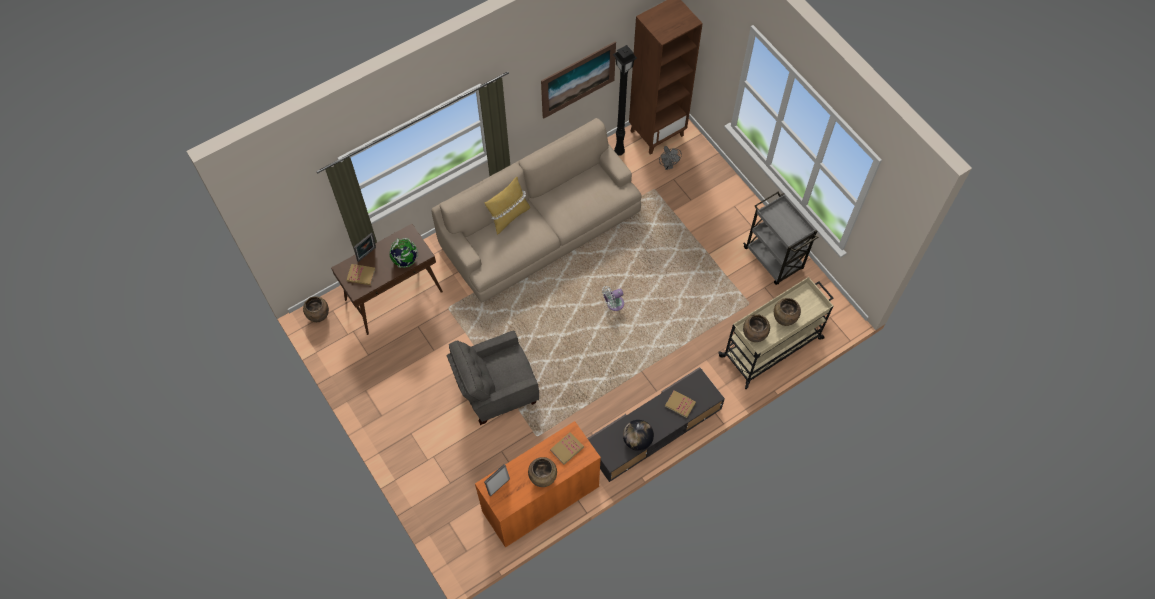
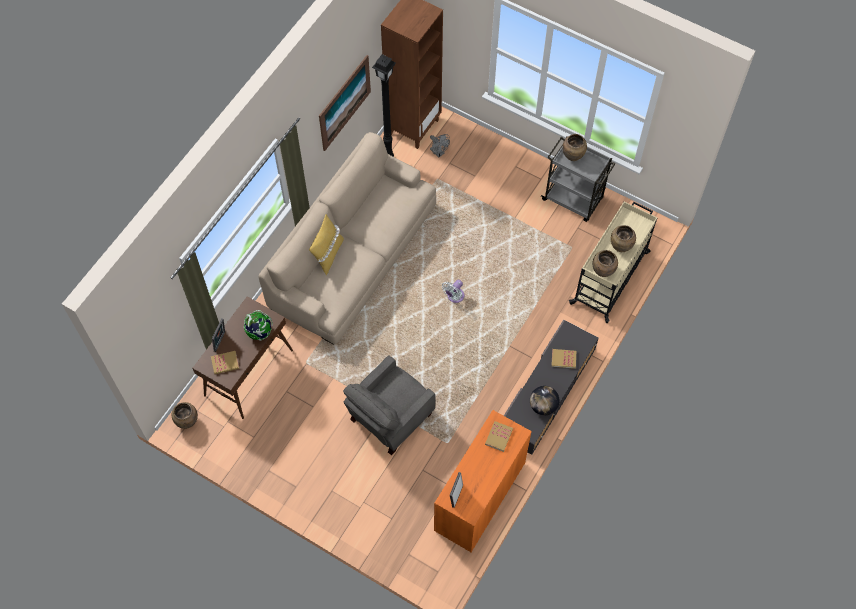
camera: 25 degrees left, 0 degrees up
brown vase [528,457,557,487] -> brown vase moved to [562,134,587,161]

